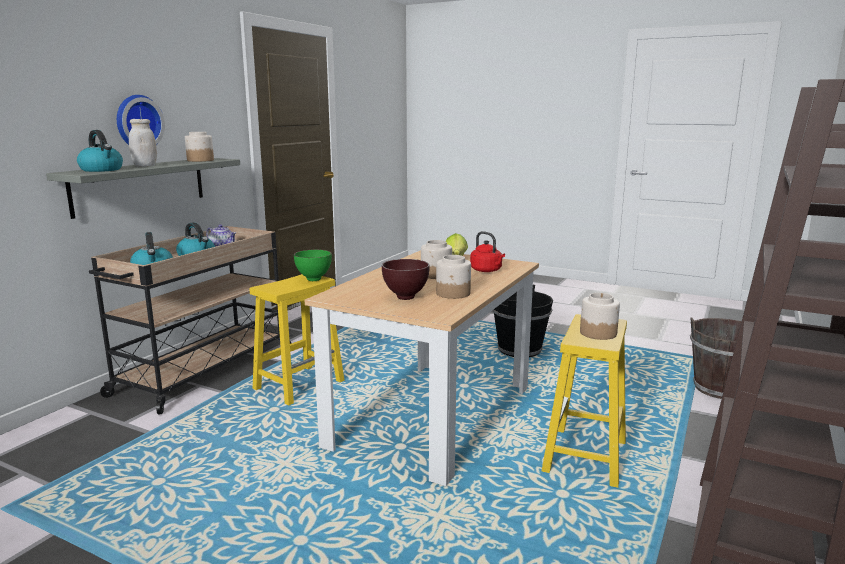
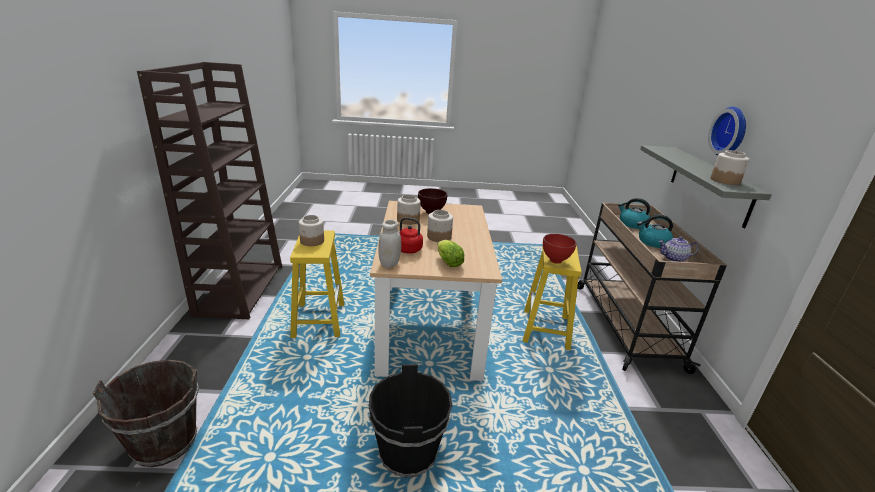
camera: 150 degrees right, 10 degrees up
kettle [77,130,123,172] -> none
white jar [129,119,157,167] -> white jar moved to [378,220,401,268]
green bowl [294,250,332,281] -> red bowl [543,234,577,264]

